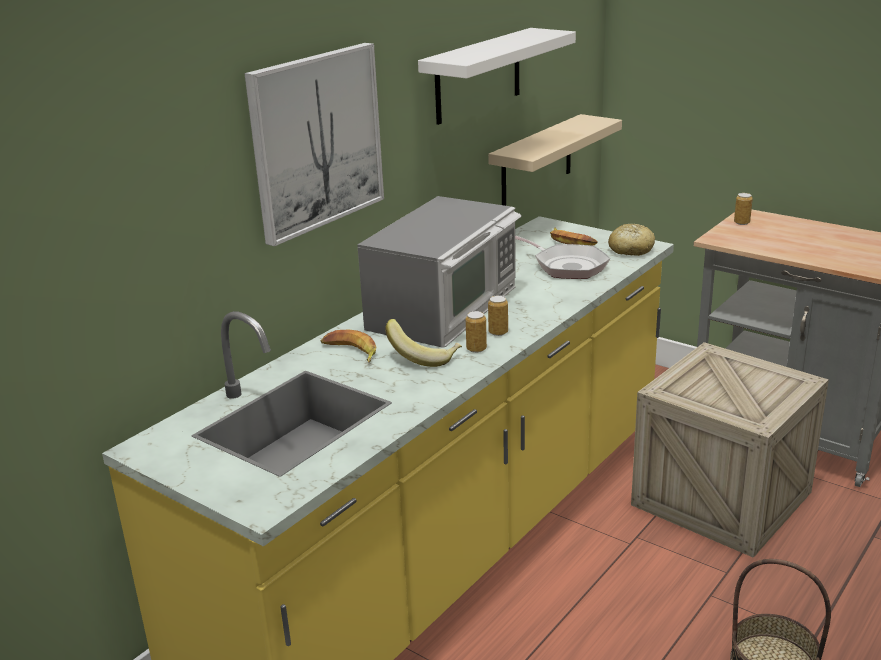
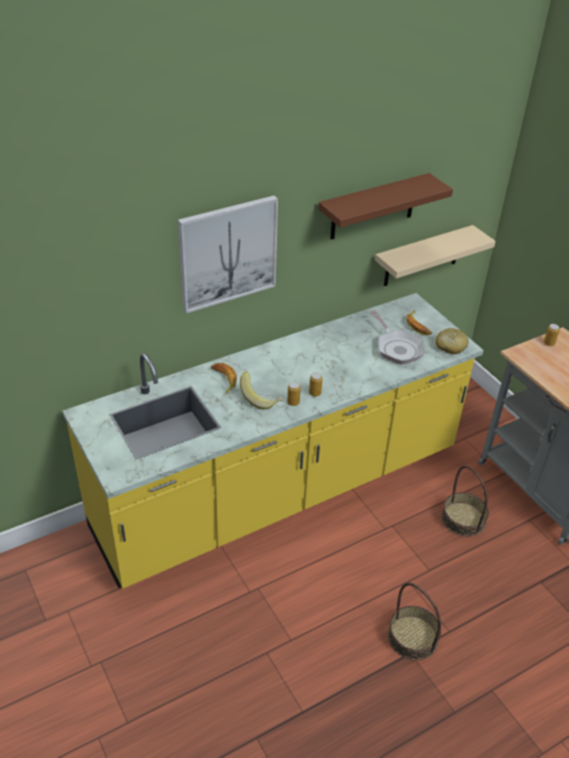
camera: 20 degrees right, 15 degrees up
microwave [357,196,521,348] -> none
white shelf [418,28,576,125] -> brown shelf [318,173,453,239]
crate [631,342,829,558] -> basket [441,465,489,537]

